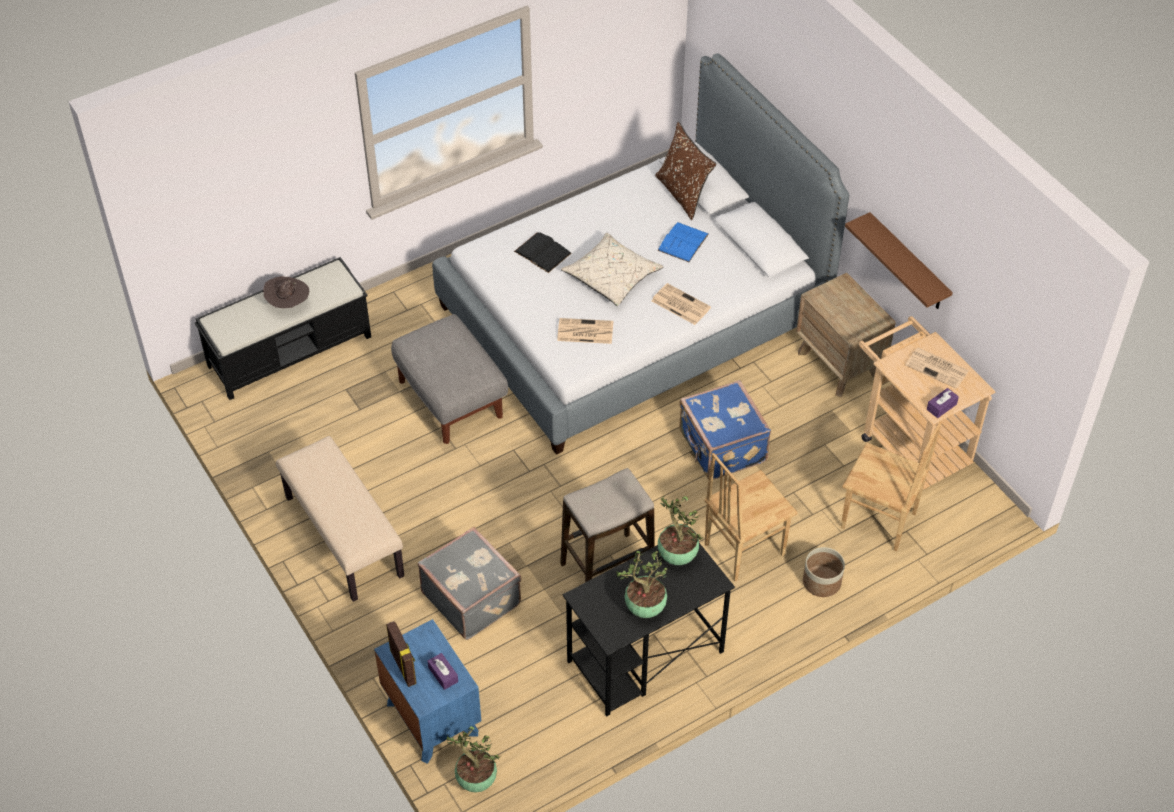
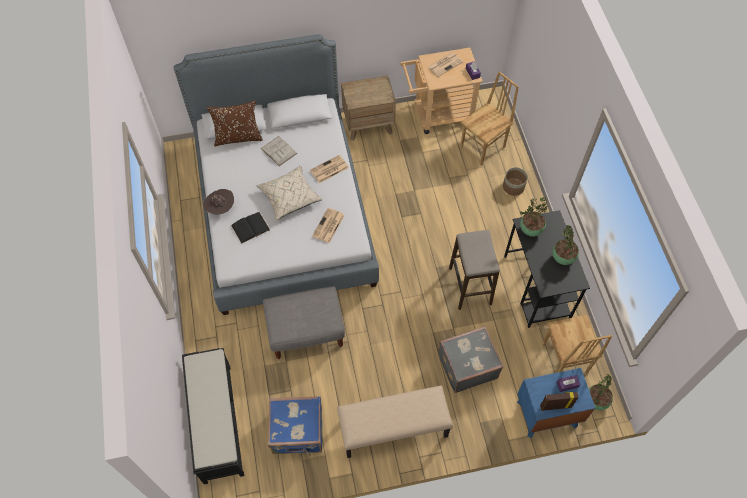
camera: 70 degrees left, 10 degrees up
brown hat [263,276,309,308] -> brown hat moved to [203,189,234,215]
blue book [657,222,709,262] -> white book [261,136,297,166]
blue suitcase [679,380,771,480] -> blue suitcase moved to [268,396,322,455]
brown chair [704,453,798,581] -> brown chair moved to [542,315,612,374]
brown shelf [845,212,953,309] -> none

